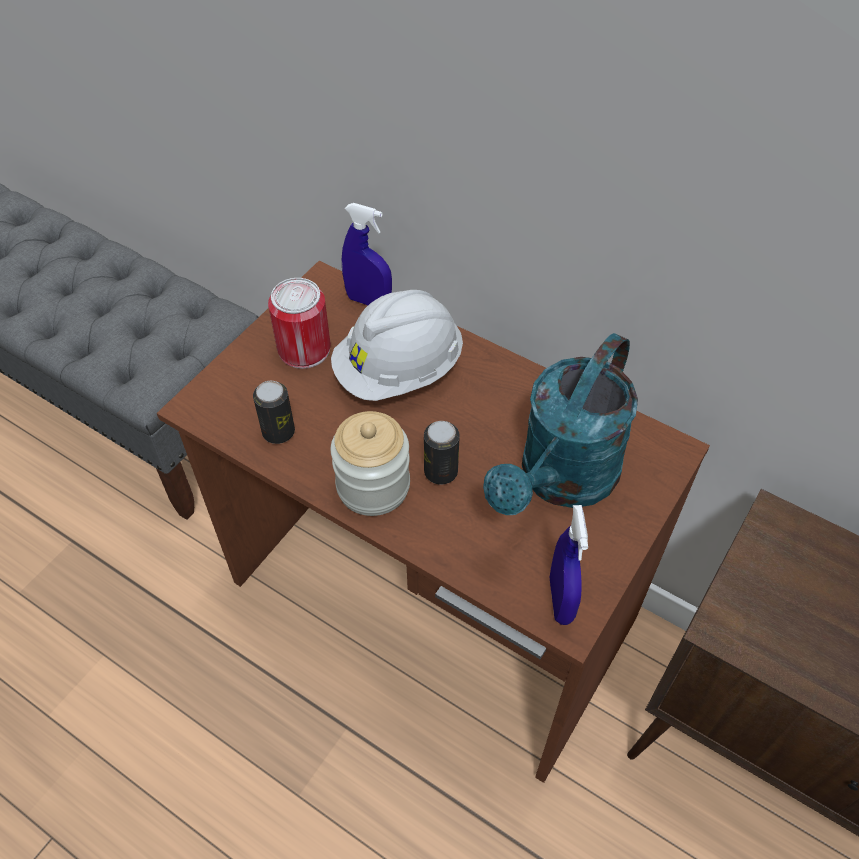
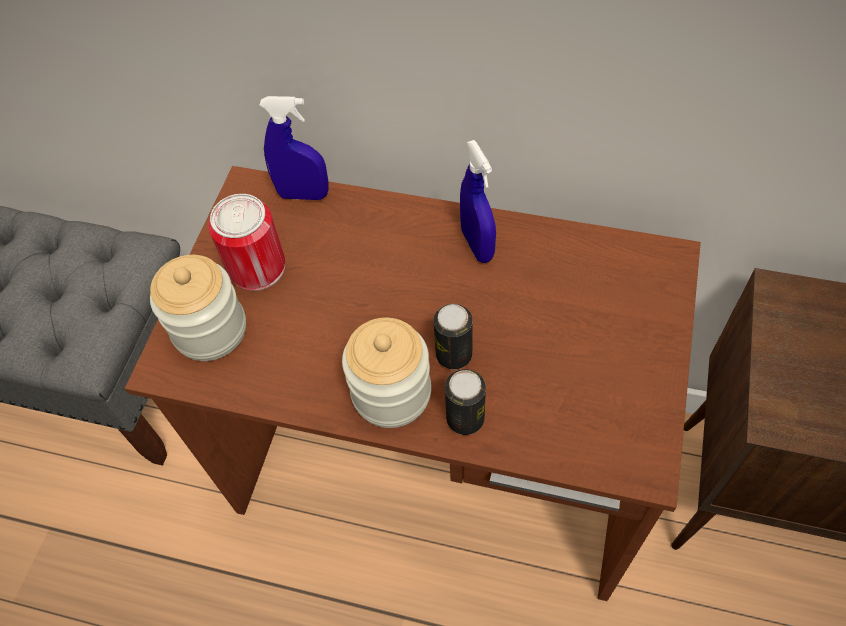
camera: 15 degrees left, 5 degrees up
can [253,381,295,444] -> can moved to [445,369,486,435]
white hard hat [331,290,463,401] -> none
turquoise watering can [483,333,638,515] -> none
blue spray bottle [550,505,588,625] -> blue spray bottle moved to [460,140,496,263]
none -> jar [150,255,246,361]

